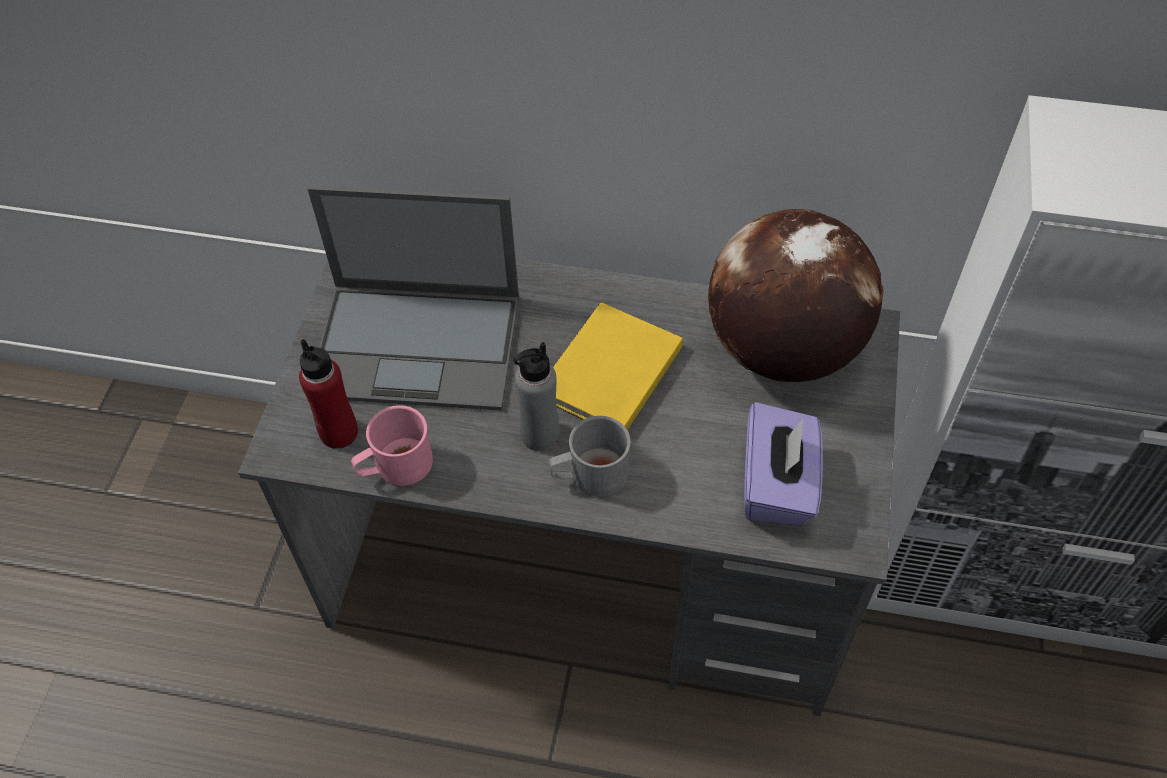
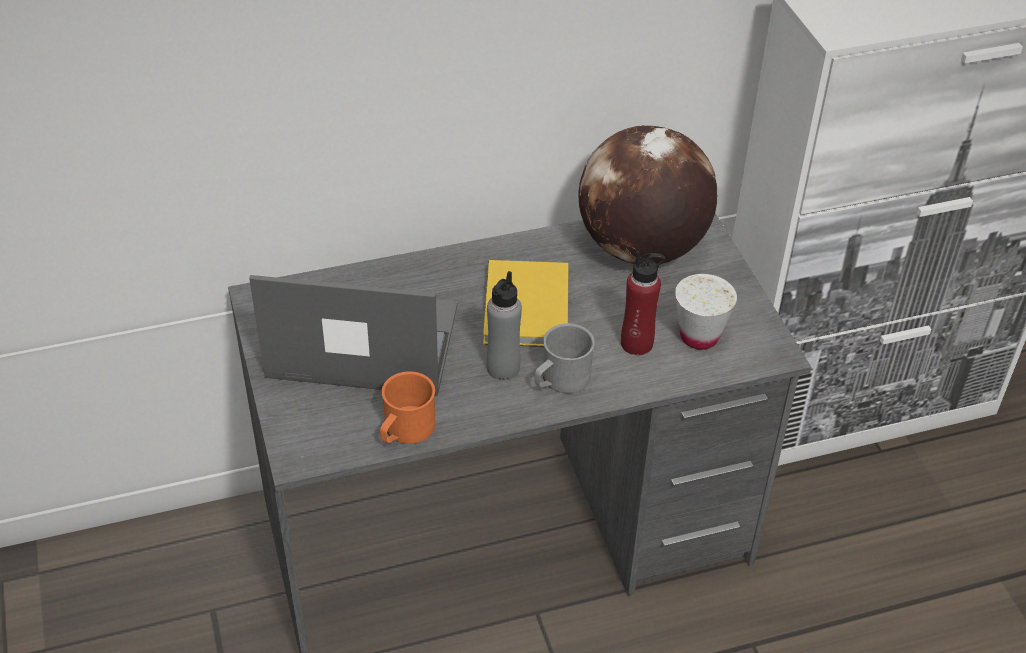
camera: 30 degrees left, 10 degrees down
red bottle [299,339,358,449] -> red bottle moved to [621,251,665,355]
laptop [308,185,519,411] -> laptop turned 150 degrees counterclockwise [249,275,458,396]
pink mug [351,405,433,486] -> orange mug [380,371,435,444]
purple tissue box [744,402,823,526] -> white cup [675,274,737,350]

